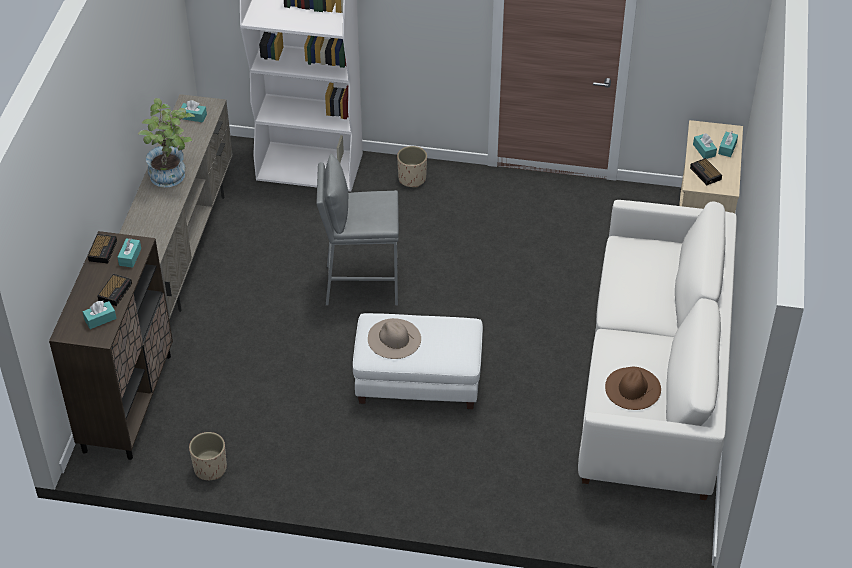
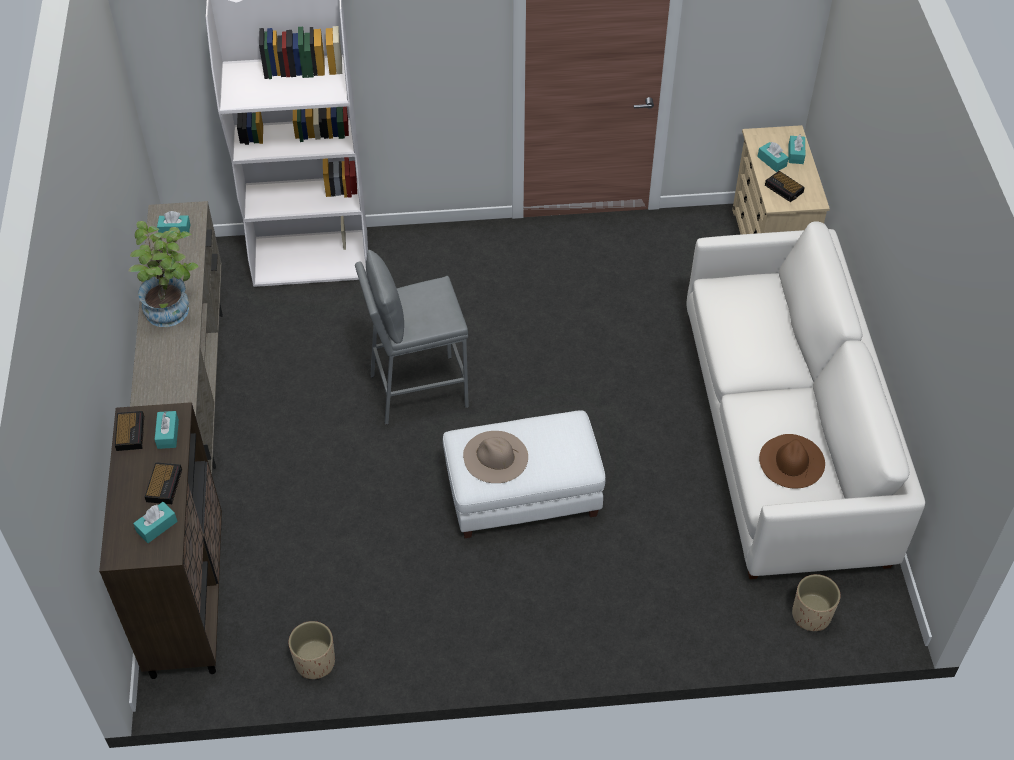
camera: 15 degrees left, 5 degrees up
beige planter [397,146,427,188] -> beige planter moved to [792,574,840,631]

